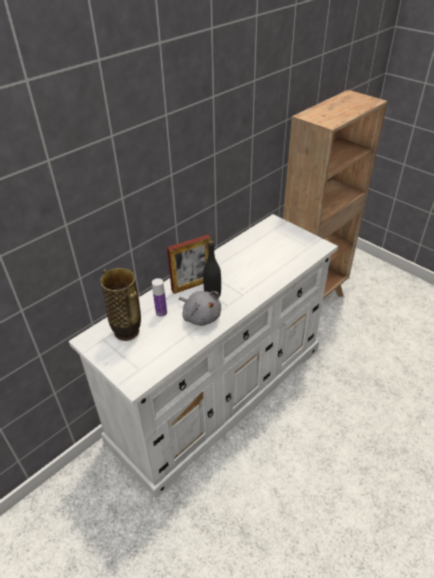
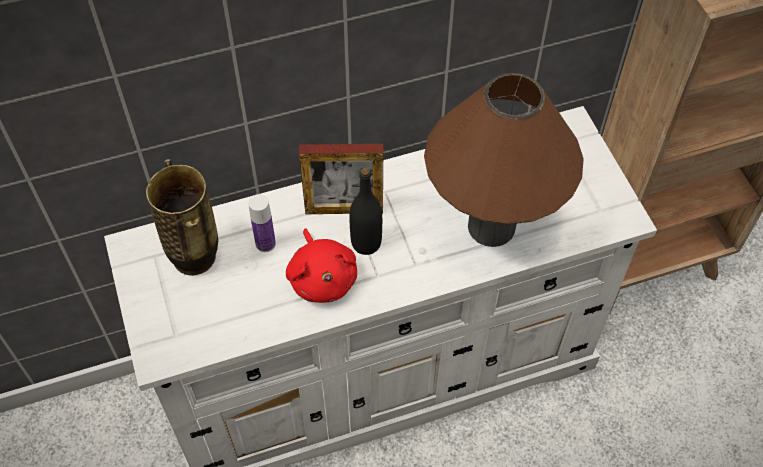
camera: 25 degrees right, 15 degrees up
grey plush toy [179,291,221,326] -> red plush toy [286,228,357,303]
none -> brown table lamp [424,73,584,247]

